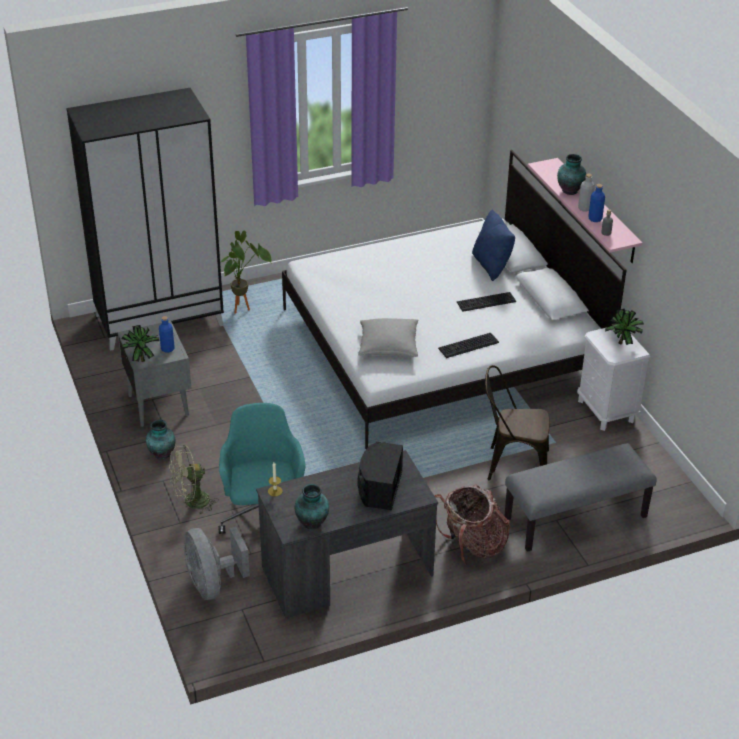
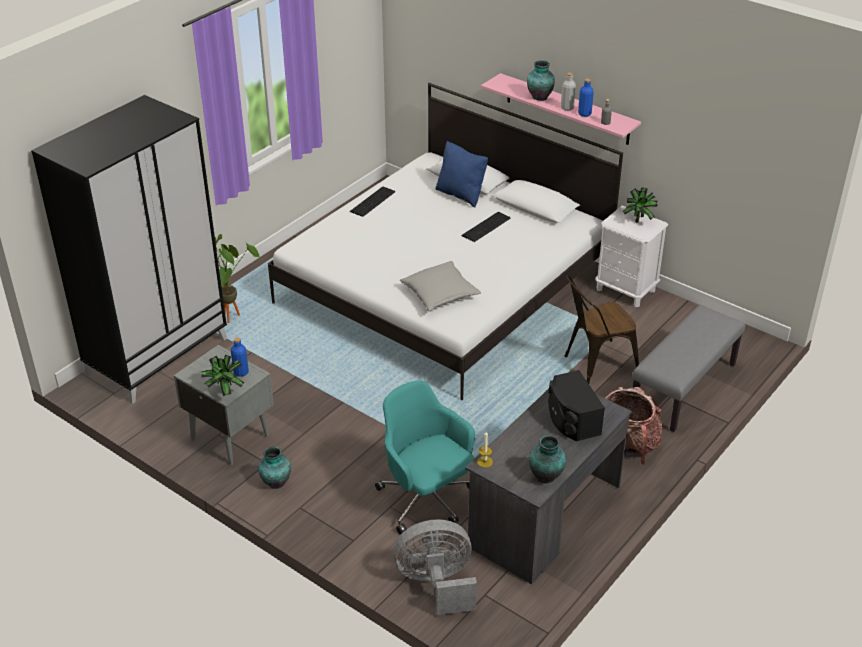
camera: 30 degrees left, 0 degrees up
green fan [169,445,218,515] -> none
grey fan [184,526,250,600] -> grey fan turned 135 degrees clockwise [394,520,477,615]
keyboard [438,333,499,358] -> keyboard moved to [350,187,395,217]

